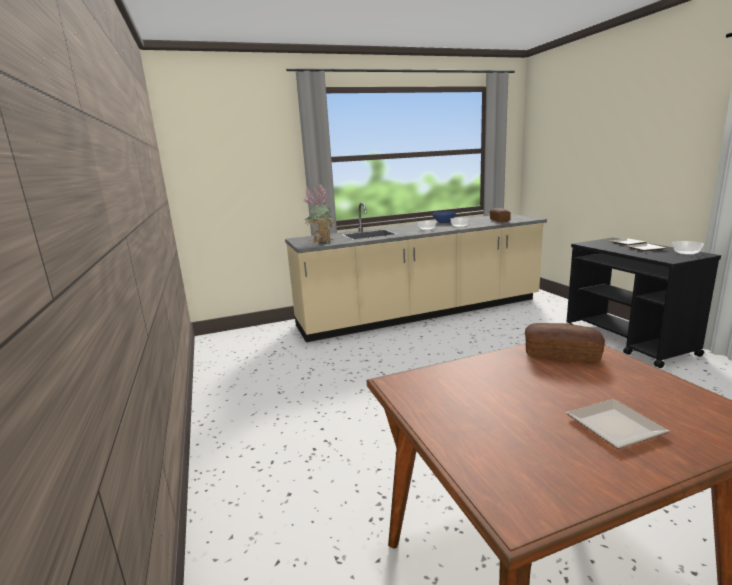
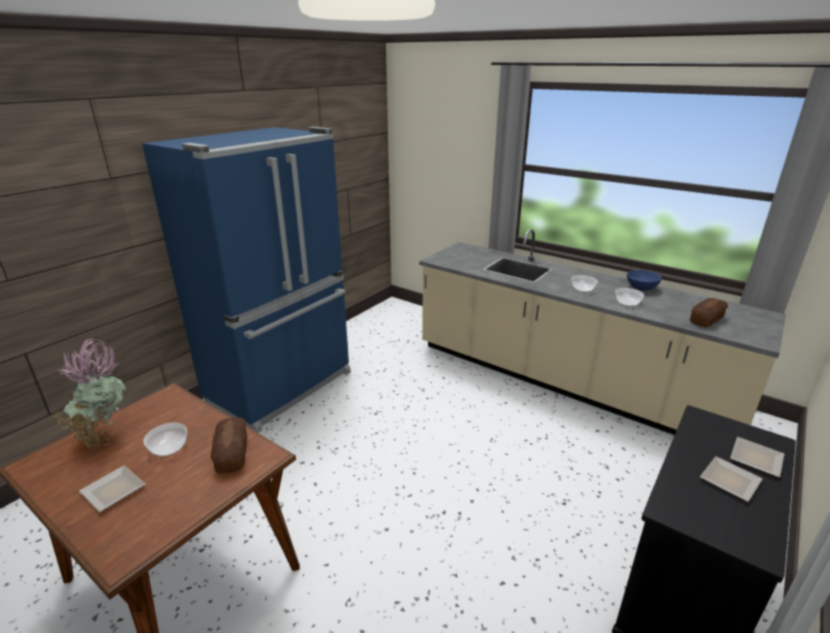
camera: 55 degrees right, 10 degrees up
potted plant [304,185,334,243] -> potted plant moved to [51,337,126,448]
bowl [672,241,704,255] -> bowl moved to [144,423,187,456]
none -> blue fridge [142,127,351,433]

